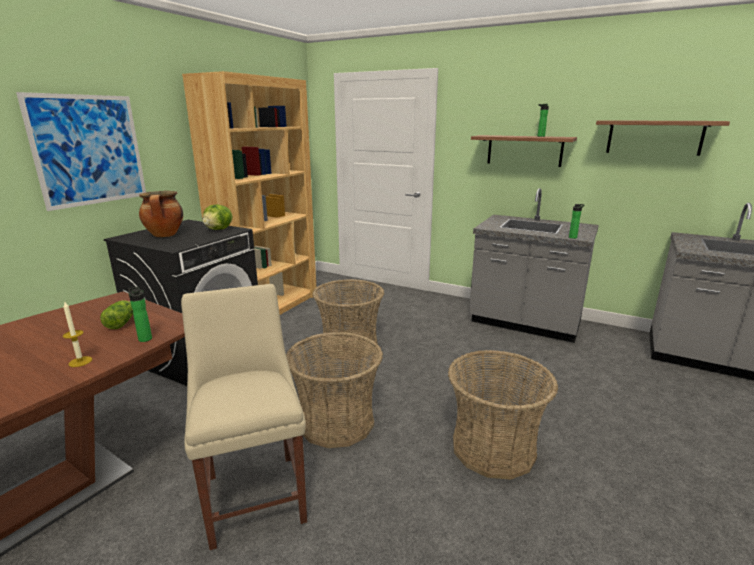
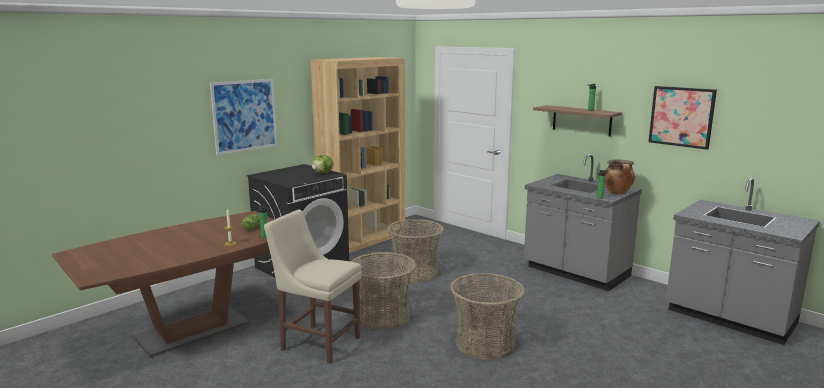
camera: 15 degrees right, 5 degrees down
cooking pot [139,191,183,237] -> cooking pot moved to [605,160,635,194]
beige chair [181,284,307,550] -> beige chair turned 60 degrees counterclockwise [264,210,362,364]
shelf [596,120,730,156] -> picture [649,86,717,150]

